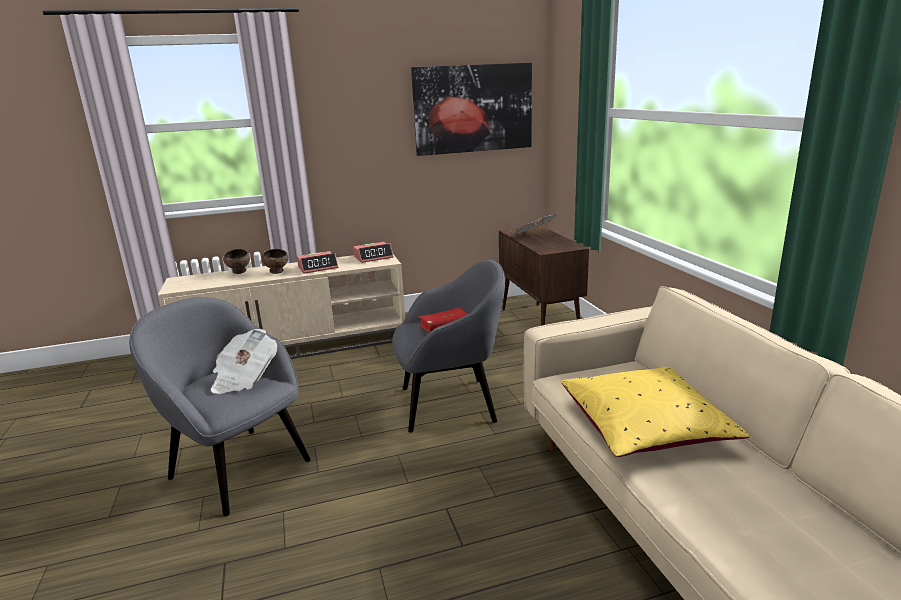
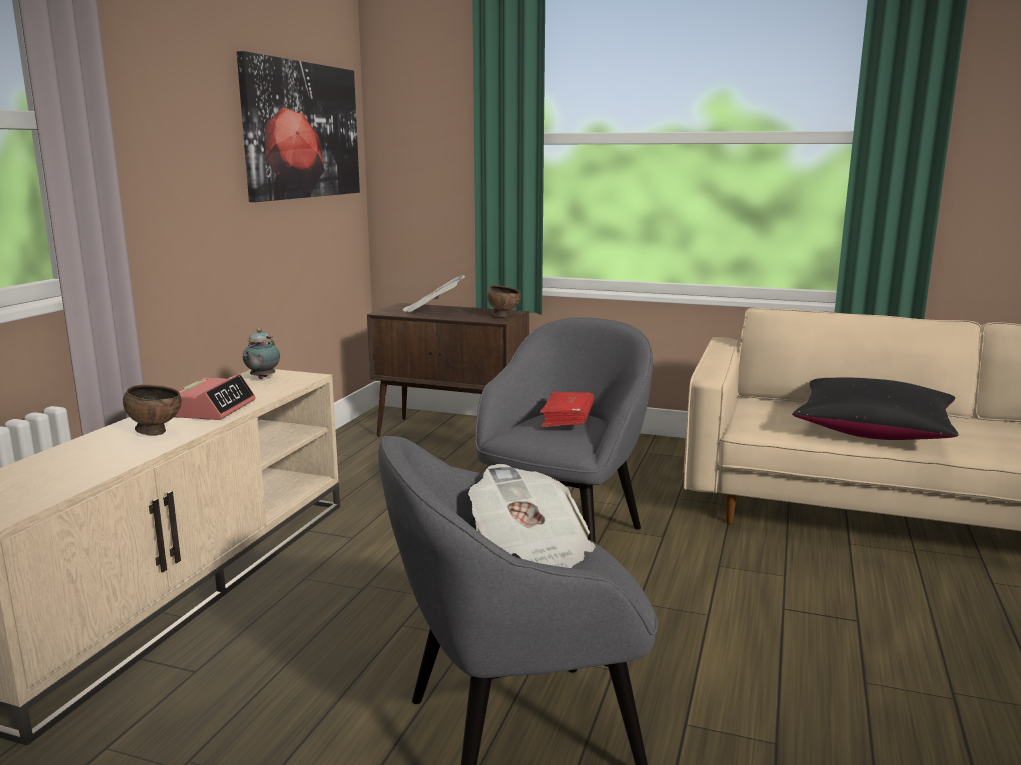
camera: 55 degrees left, 5 degrees down
brown bowl [223,249,250,274] -> brown bowl moved to [487,285,521,317]
alarm clock [353,242,394,263] -> teapot [243,328,280,379]
yellow pillow [561,367,749,457] -> black pillow [792,378,959,440]

